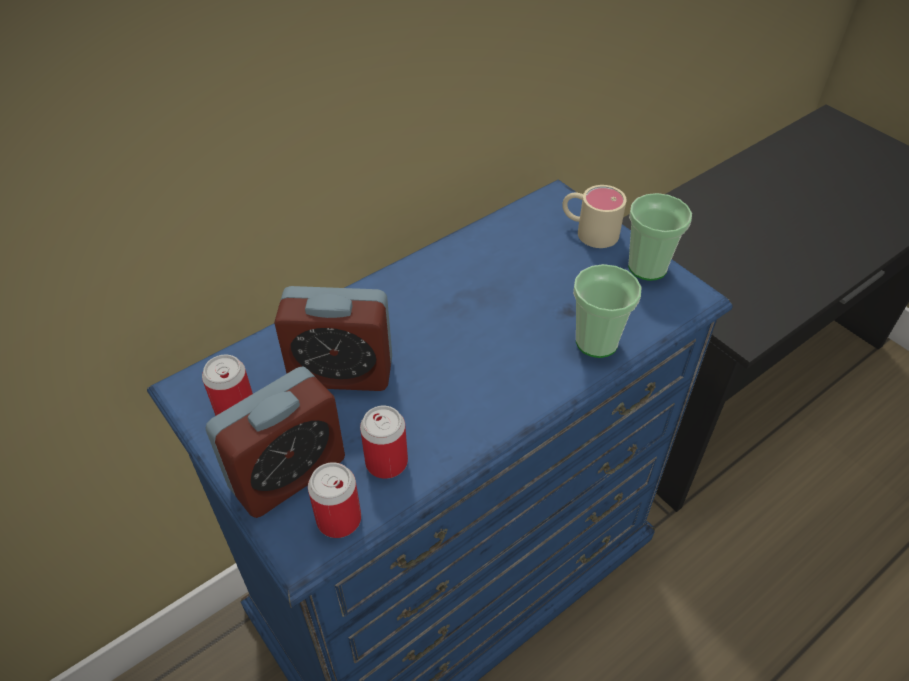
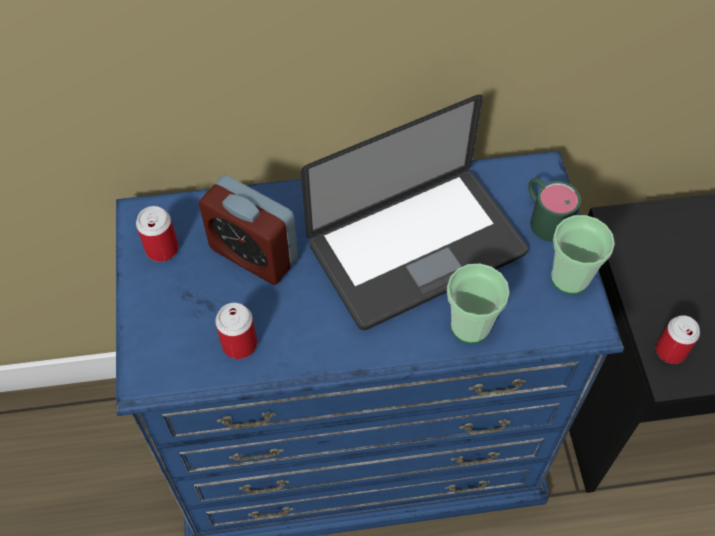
camera: 30 degrees right, 10 degrees up
alarm clock [206,366,345,518] -> none
can [308,462,361,538] -> can moved to [656,315,700,364]
beige mug [562,185,627,248] -> green mug [528,178,581,242]
none -> laptop [301,94,528,330]

